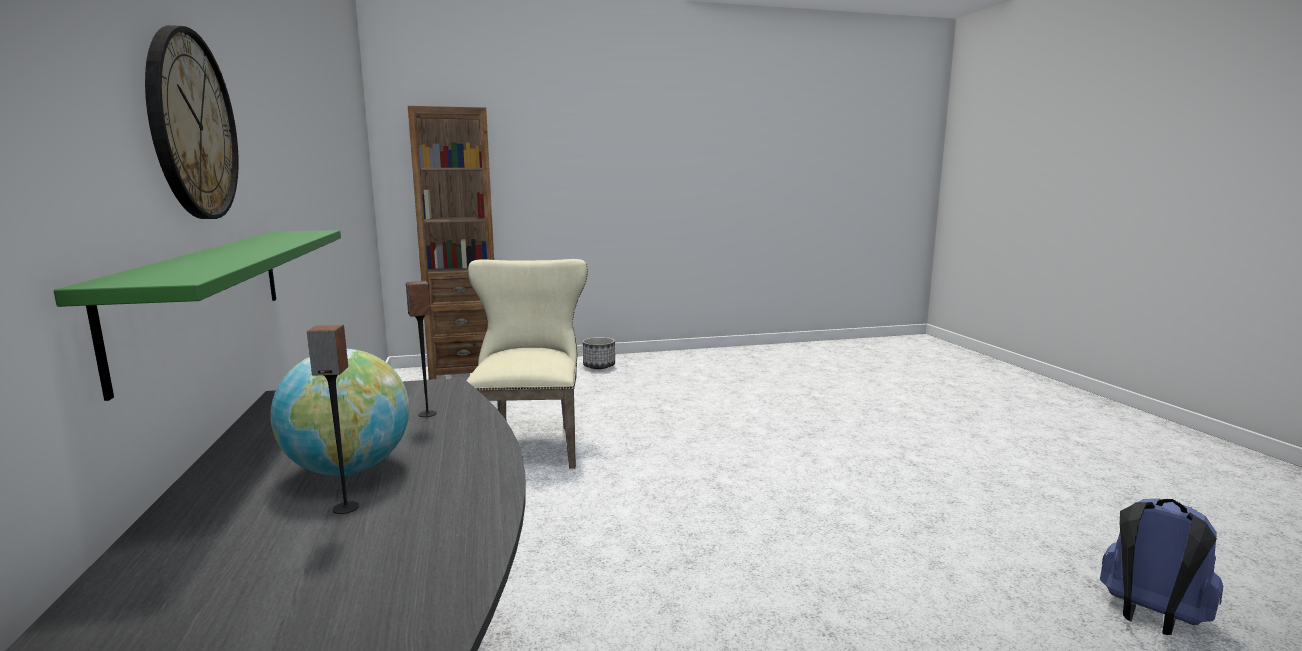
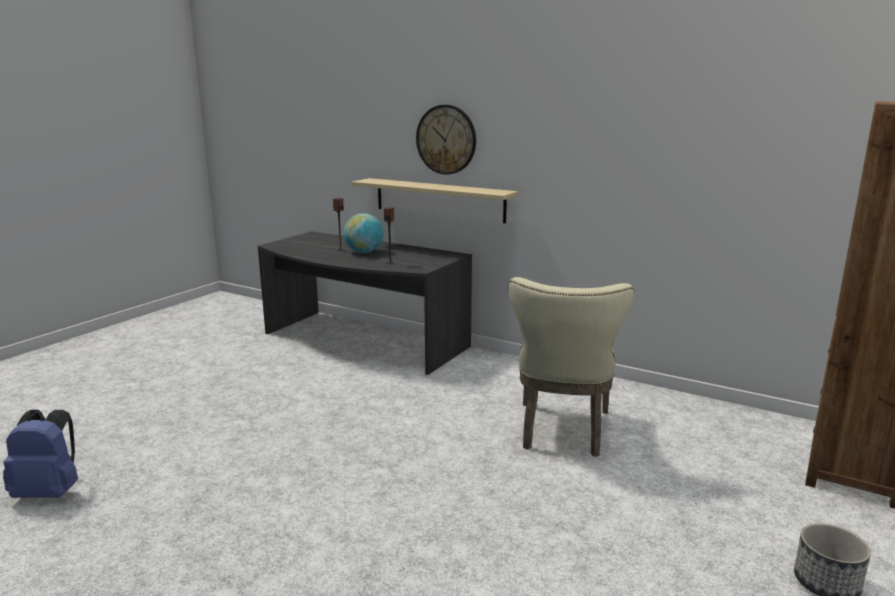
camera: 135 degrees right, 5 degrees up
green shelf [54,230,341,401] -> beige shelf [352,178,518,223]
beige chair [466,259,588,469] -> beige chair turned 60 degrees clockwise [508,277,634,457]

